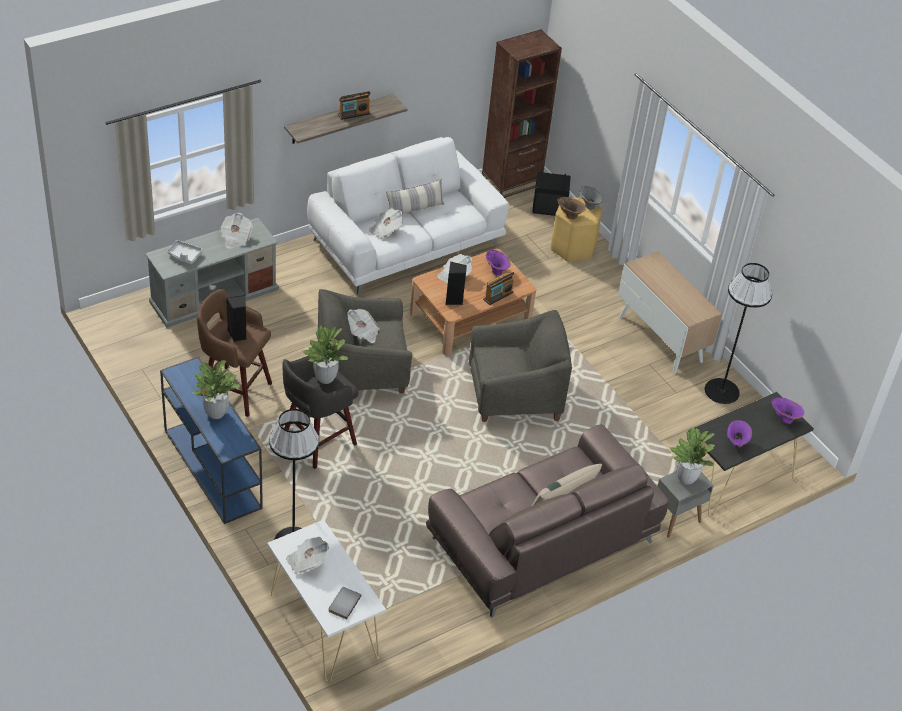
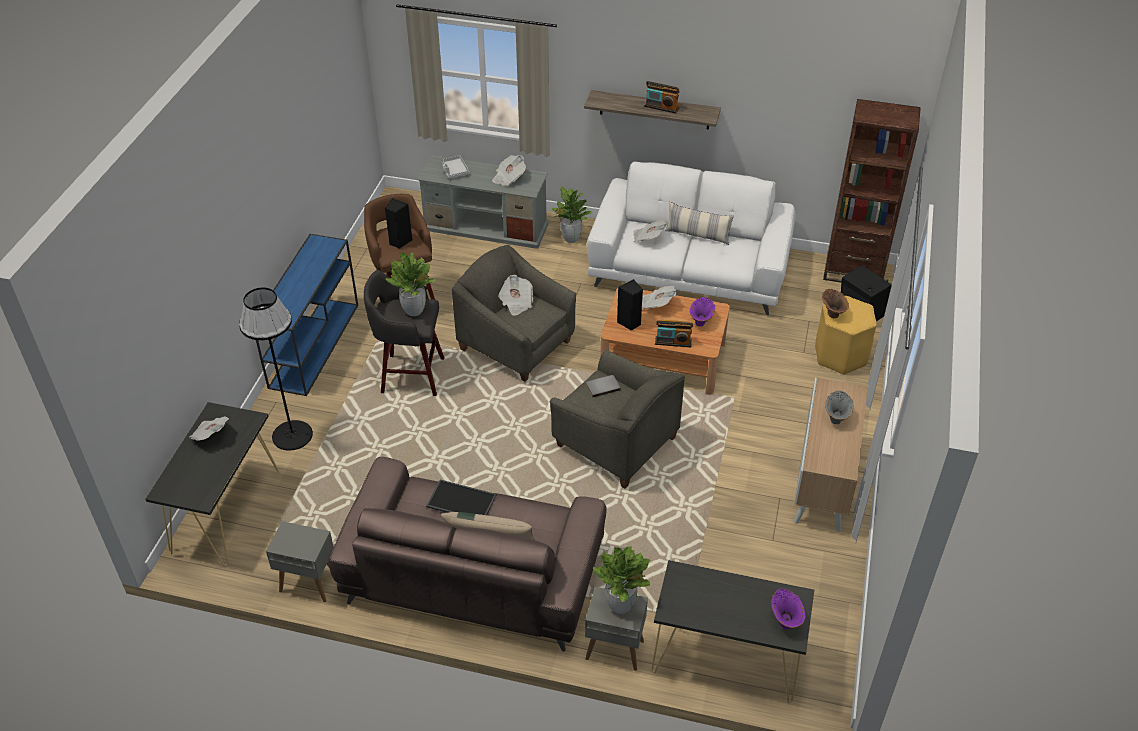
camera: 50 degrees right, 0 degrees up
potted plant [193,360,240,419] -> potted plant moved to [551,186,592,243]
white console table [267,520,386,683] -> black console table [145,402,279,566]
grey book [329,587,361,619] -> grey book moved to [586,375,621,398]
grey vase [579,185,603,210] -> grey vase moved to [825,390,853,424]
black floor lamp [705,263,772,404] -> none
purple vase [727,421,752,447] -> none
none -> grey side table [266,521,334,602]
none -> tray [426,479,496,515]

